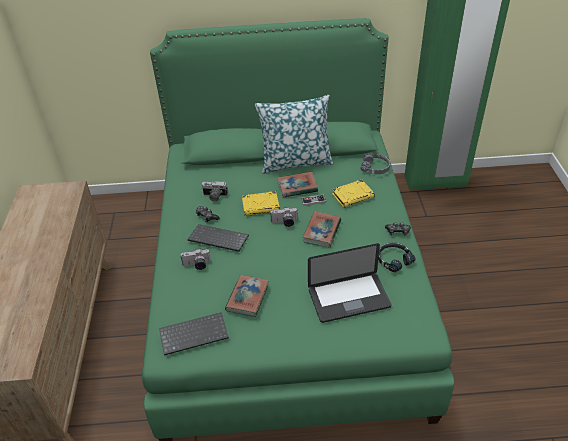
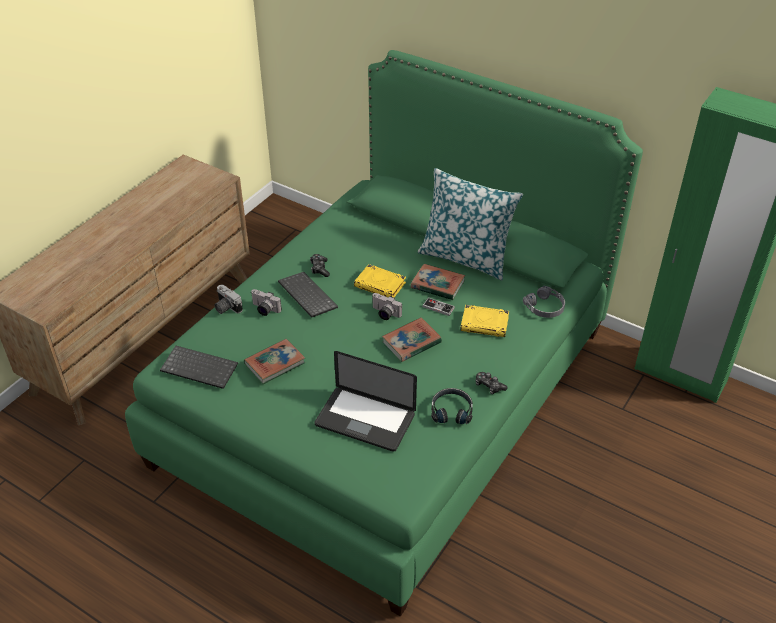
camera: 35 degrees right, 0 degrees up
camera [201,181,228,202] -> camera moved to [214,284,243,314]

